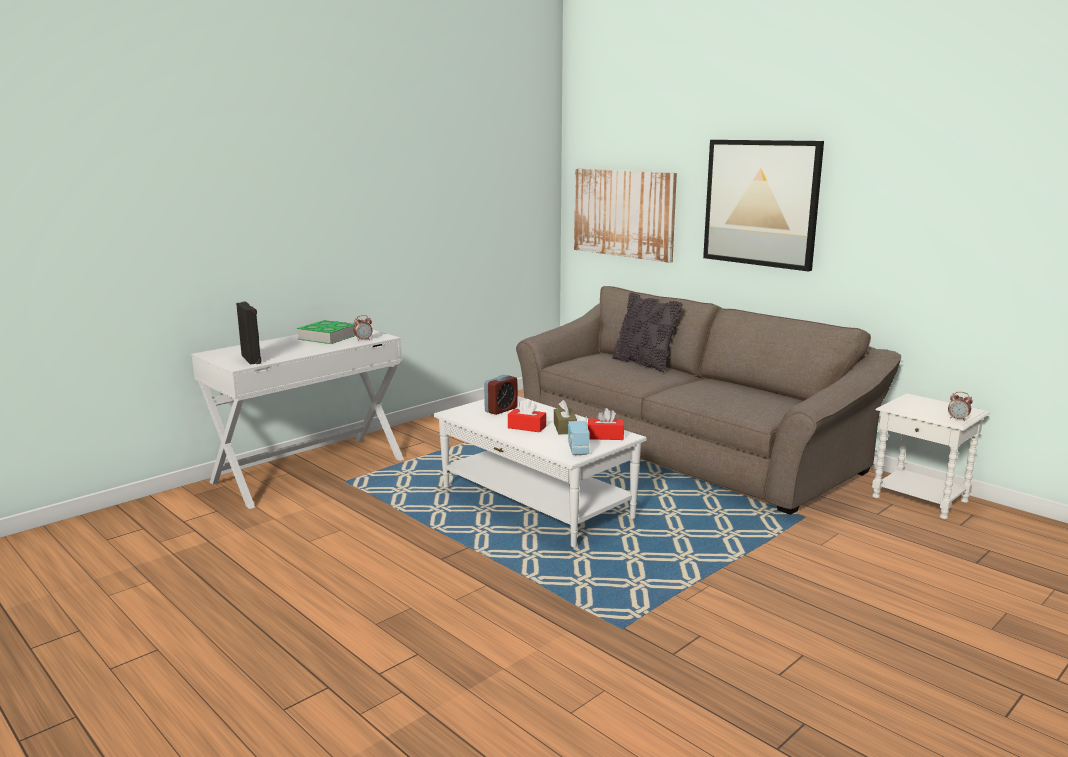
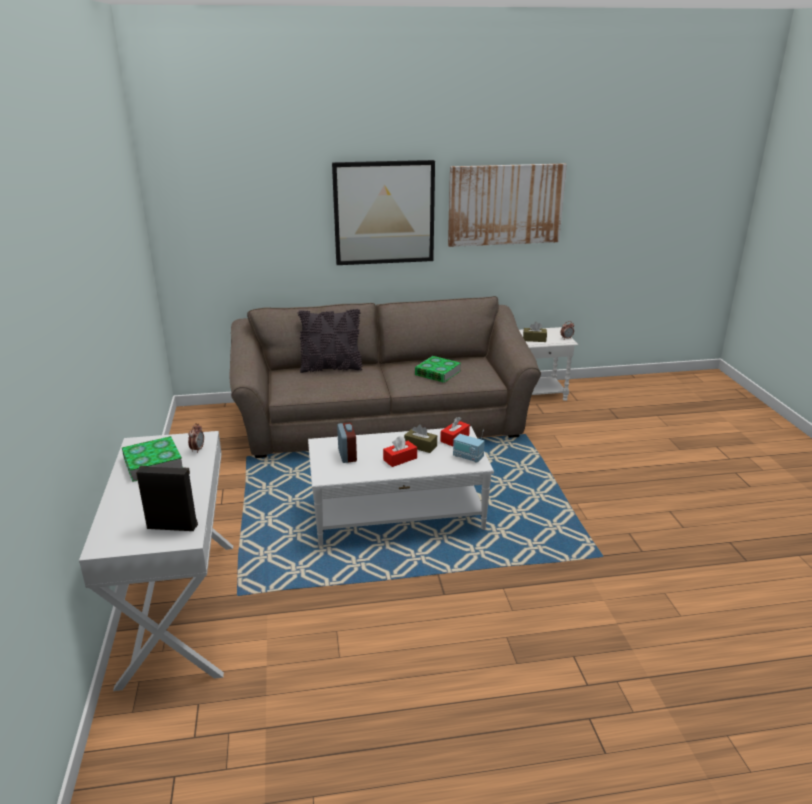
camera: 55 degrees left, 10 degrees up
picture [574,169,677,263] -> picture moved to [448,163,567,247]
none -> book [415,356,461,383]
none -> brown tissue box [523,322,547,342]

